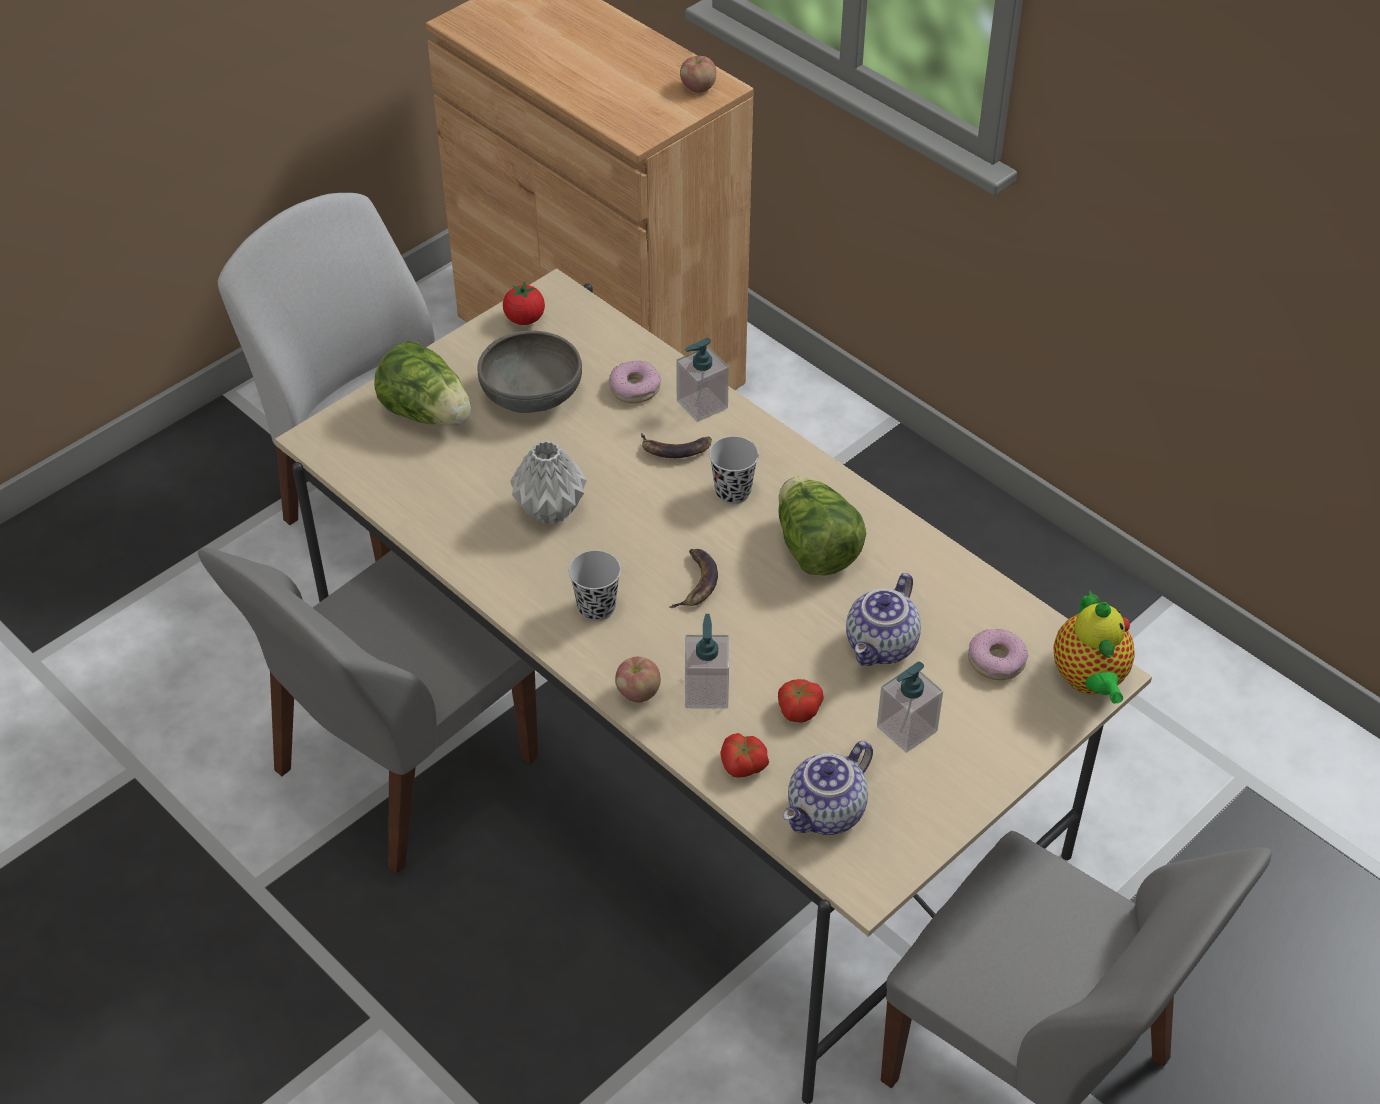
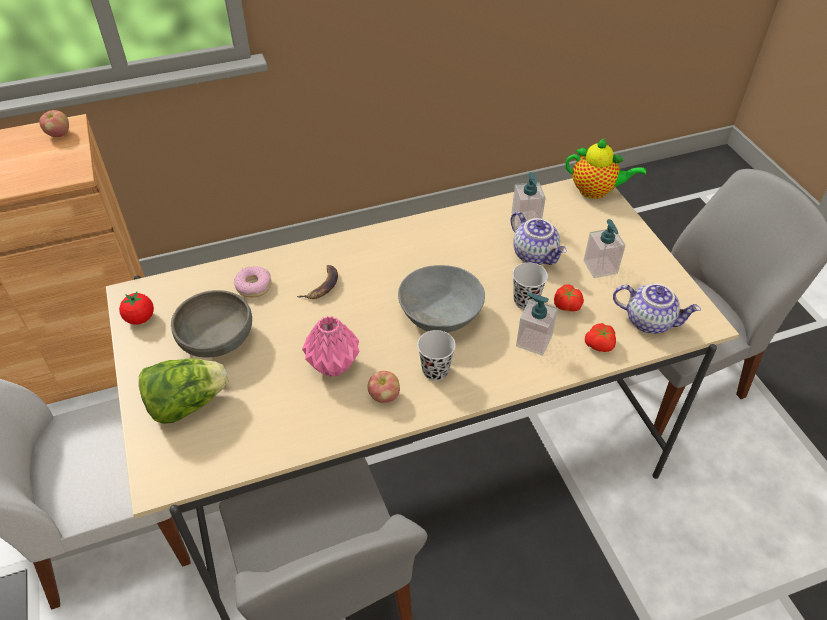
camera: 65 degrees left, 0 degrees up
grey vase [510,440,587,525] -> pink vase [302,316,360,377]
apple [615,657,661,703] -> apple moved to [367,371,400,403]
banana [669,549,718,608] -> grey bowl [398,265,485,333]
soap dispenser [676,338,729,422] -> soap dispenser moved to [512,172,546,228]
black cup [709,436,759,504] -> black cup moved to [512,262,548,310]
lettuce [778,477,866,576] -> none
teapot [783,741,873,835] -> teapot turned 45 degrees counterclockwise [613,283,701,334]
donut [968,629,1028,680] -> none

